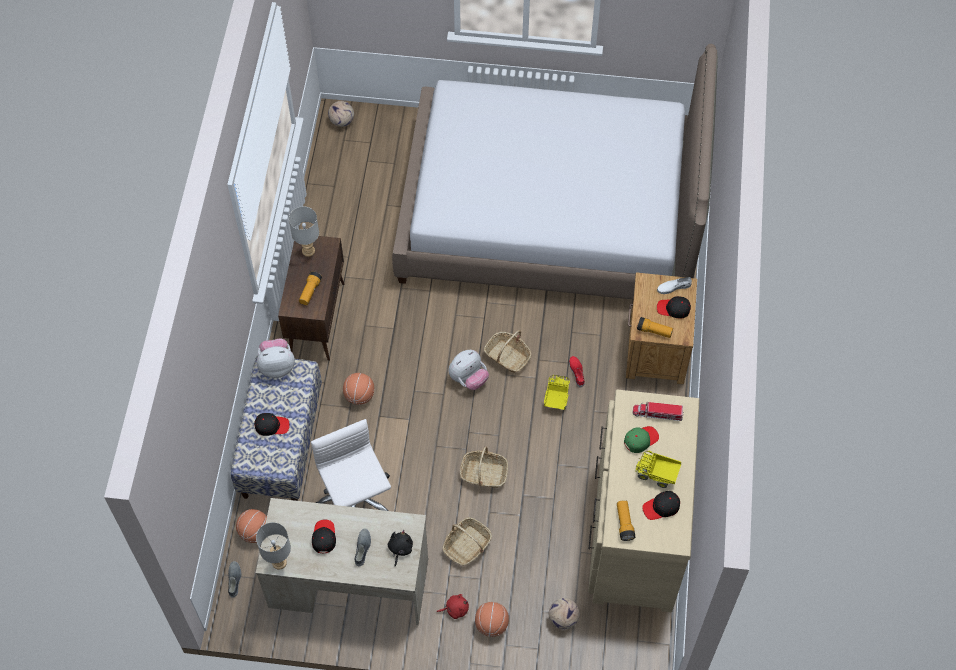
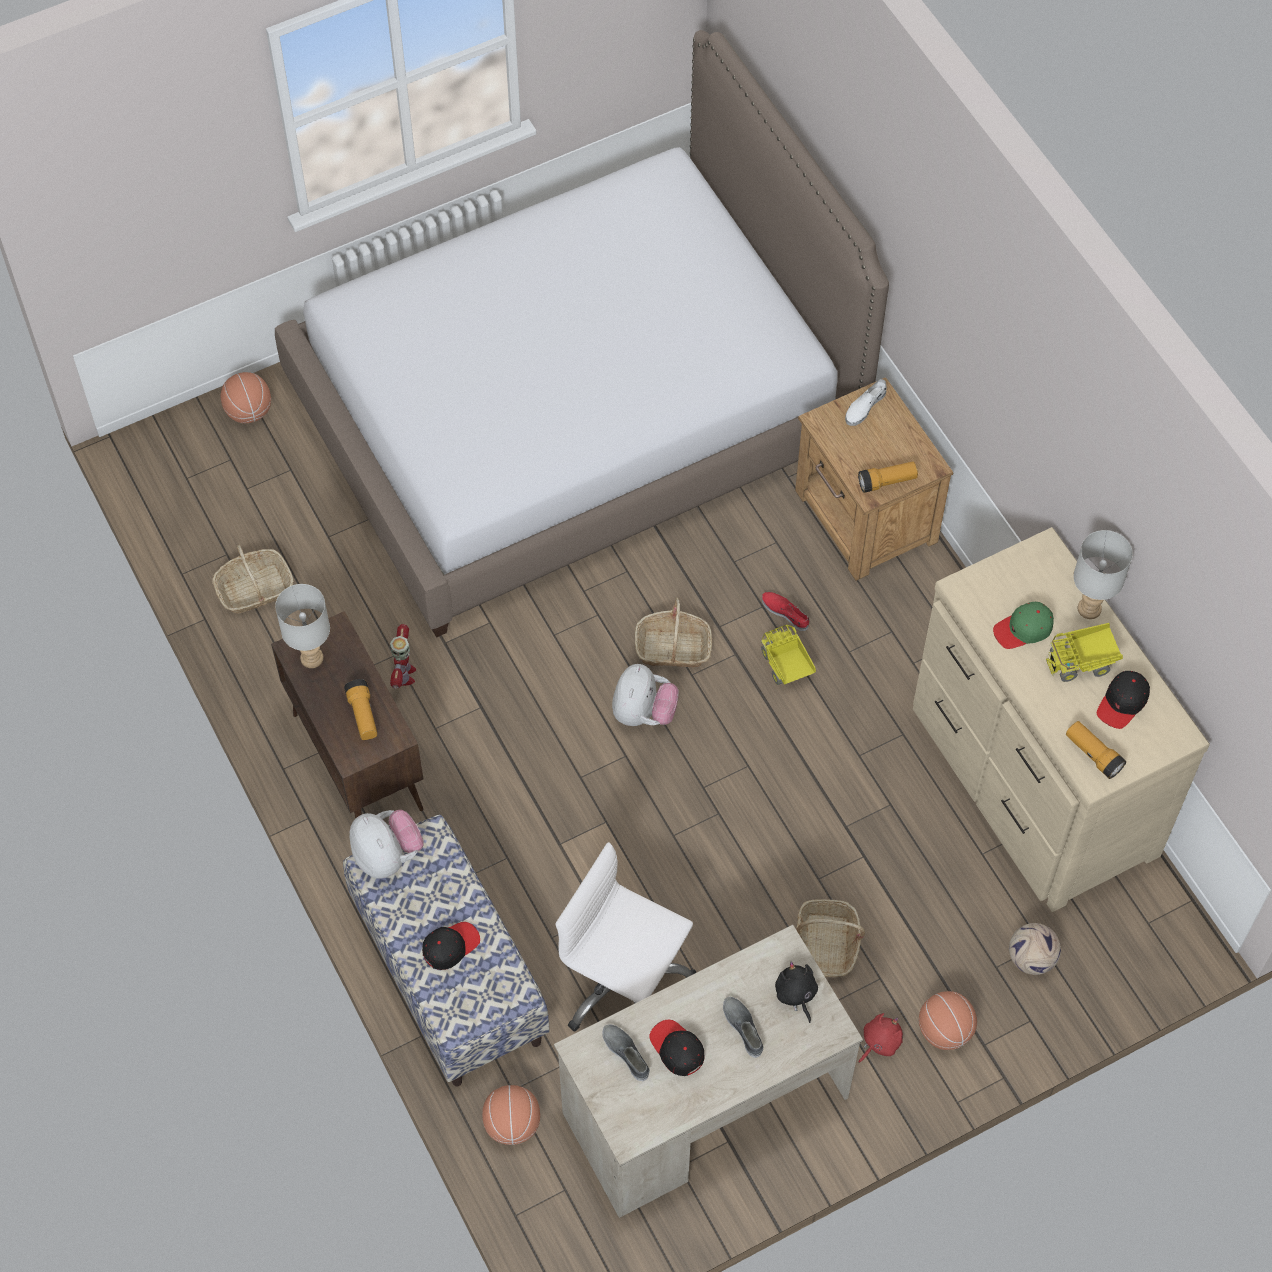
camera: 35 degrees left, 0 degrees up
grey shoe [228,561,241,598] -> grey shoe moved to [602,1024,650,1081]
grey table lamp [256,522,291,570] -> grey table lamp moved to [1073,530,1133,619]
plush toy [257,338,295,378] -> plush toy turned 105 degrees clockwise [350,810,424,878]
football [328,101,354,127] -> none
basketball [343,373,374,405] -> basketball moved to [221,372,271,423]
basket [460,447,508,488] -> basket moved to [212,545,293,614]
green cap [624,426,659,453] -> green cap turned 135 degrees counterclockwise [993,602,1054,649]
toy truck [633,402,684,421] -> none
black cap [657,296,691,319] -> none
none -> toy robot [390,624,416,689]

